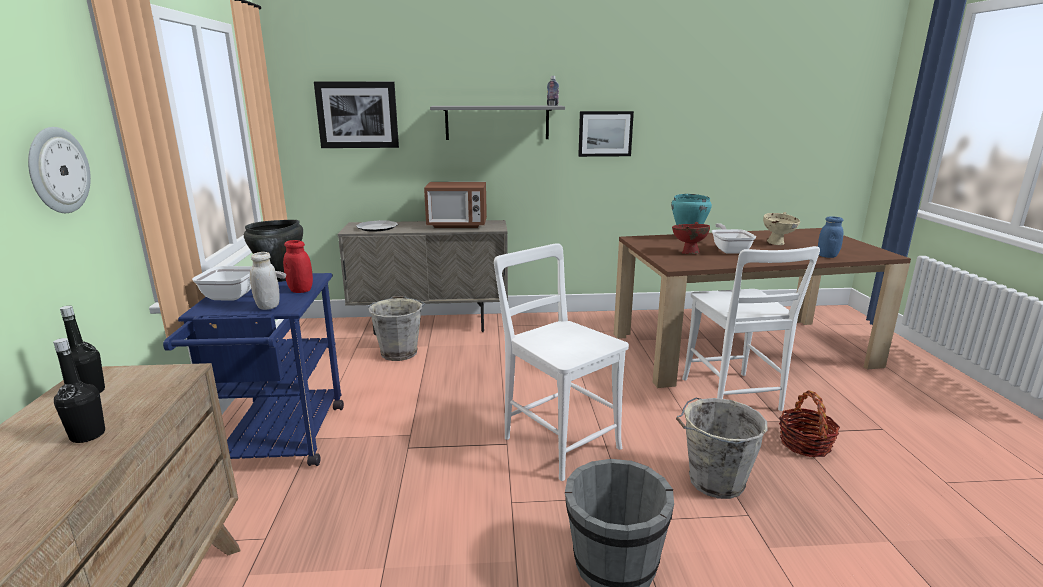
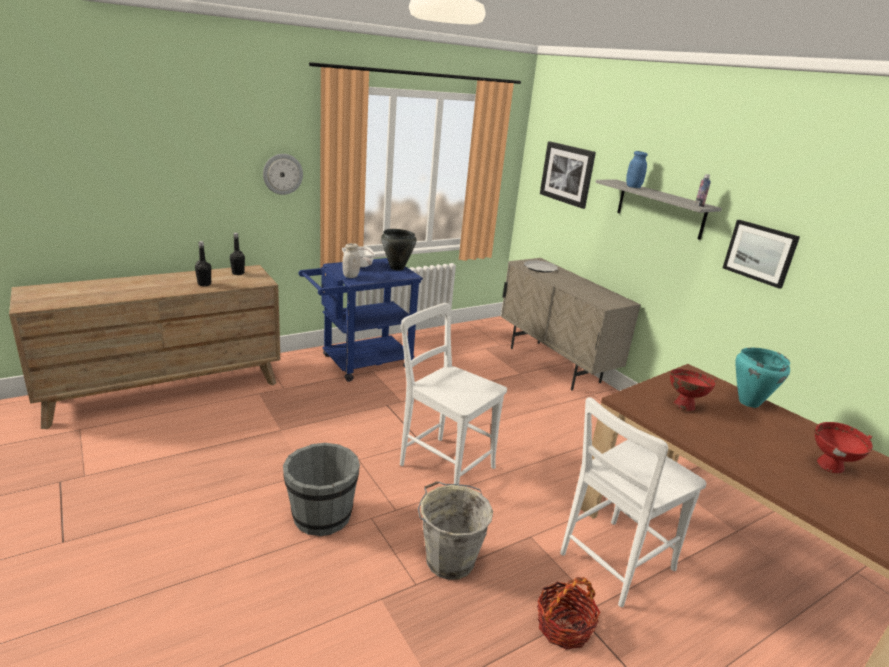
camera: 60 degrees right, 5 degrees up
red jar [283,240,313,293] -> none
grey bucket [368,296,425,361] -> none
microwave [424,182,487,228] -> none
white chair [494,243,629,481] -> white chair turned 75 degrees counterclockwise [400,303,507,484]
frying pan [712,223,756,254] -> none
beige bowl [763,212,800,245] -> red bowl [815,422,873,473]
blue jar [818,217,843,258] -> blue jar moved to [626,151,648,188]

